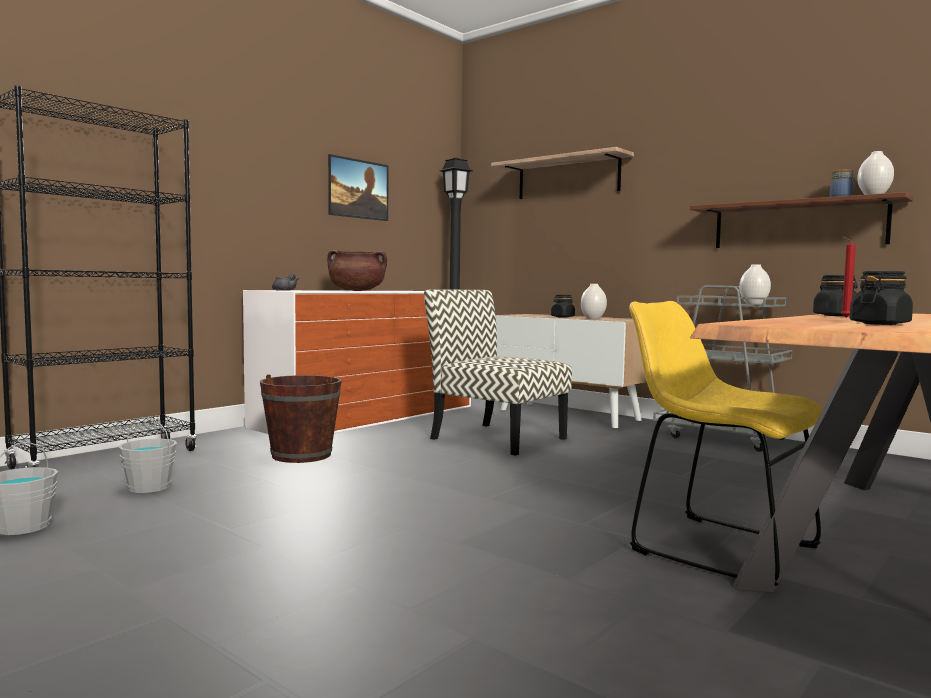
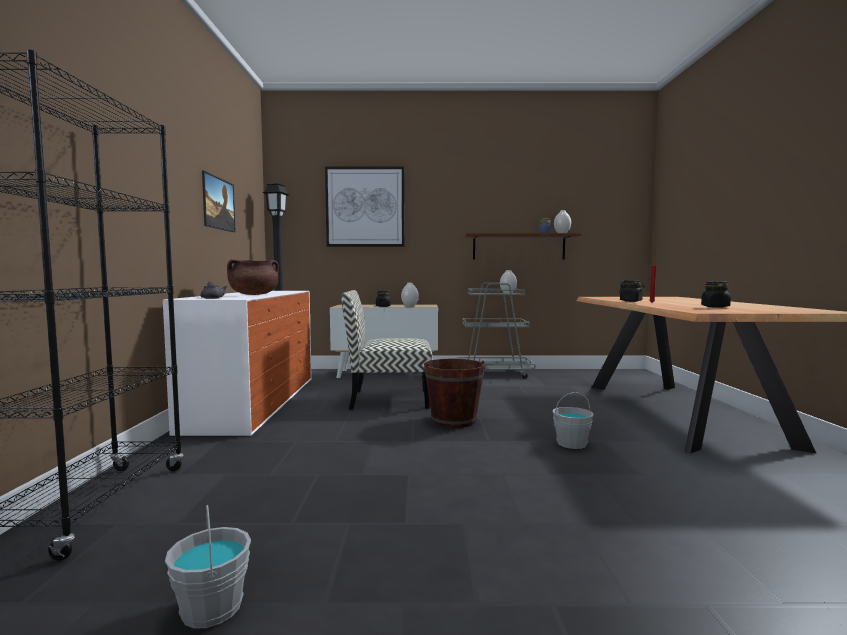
camera: 40 degrees left, 0 degrees up
grey bucket [118,417,177,493] -> grey bucket moved to [553,392,594,449]
brown bucket [260,374,342,463] -> brown bucket moved to [424,359,485,428]
shelf [491,147,634,199] -> picture [325,166,405,247]
yellow chair [629,301,823,586] -> none

